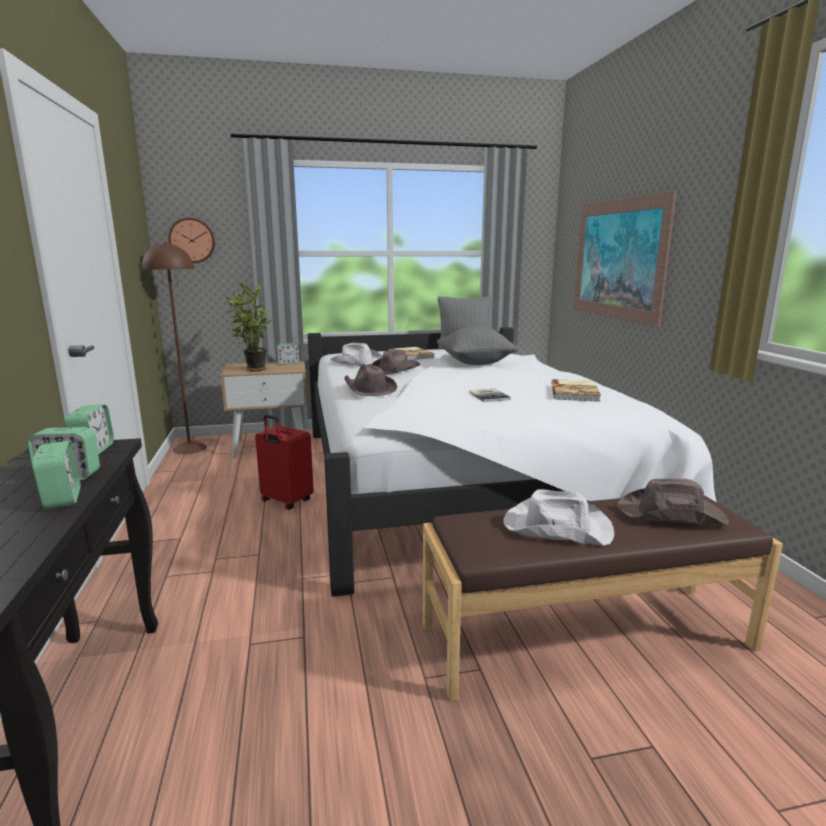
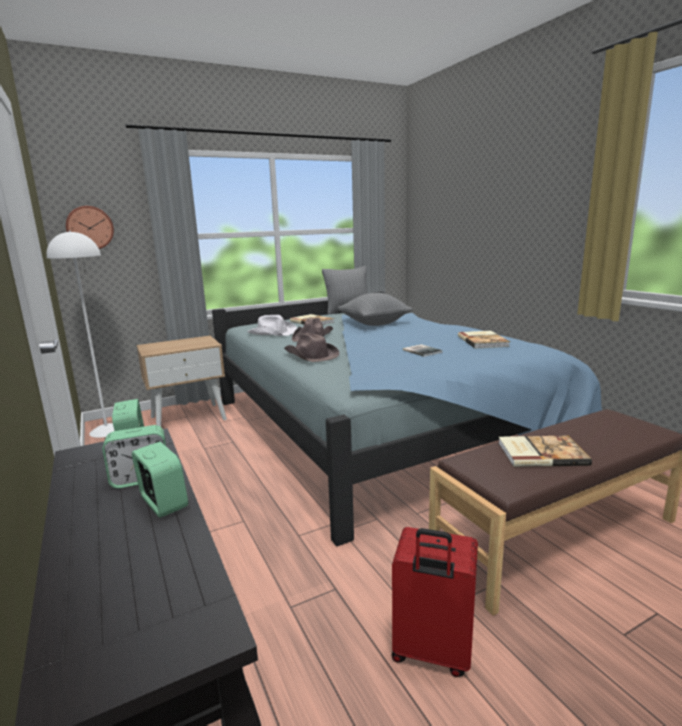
camera: 15 degrees left, 0 degrees up
brown floor lamp [142,242,207,454] -> white floor lamp [47,230,114,438]
potted plant [226,283,272,371] -> none
red suitcase [255,415,314,510] -> red suitcase moved to [392,527,478,677]
alarm clock [276,343,300,365] -> none
white bed [308,327,717,597] -> blue bed [212,292,602,546]
white hat [503,489,614,546] -> book [498,436,592,467]
picture [574,191,677,327] -> none
brown hat [617,478,729,525] -> none

